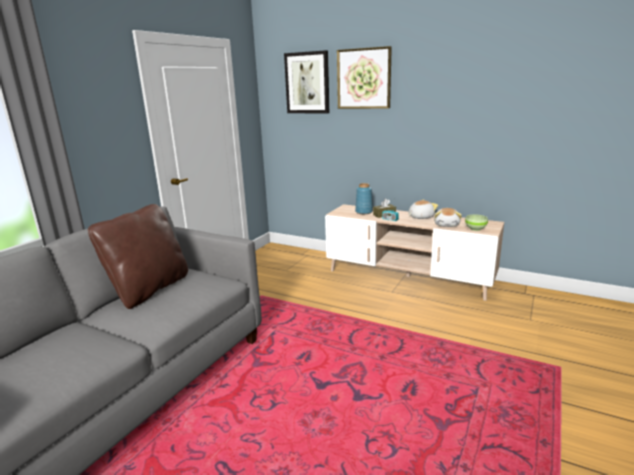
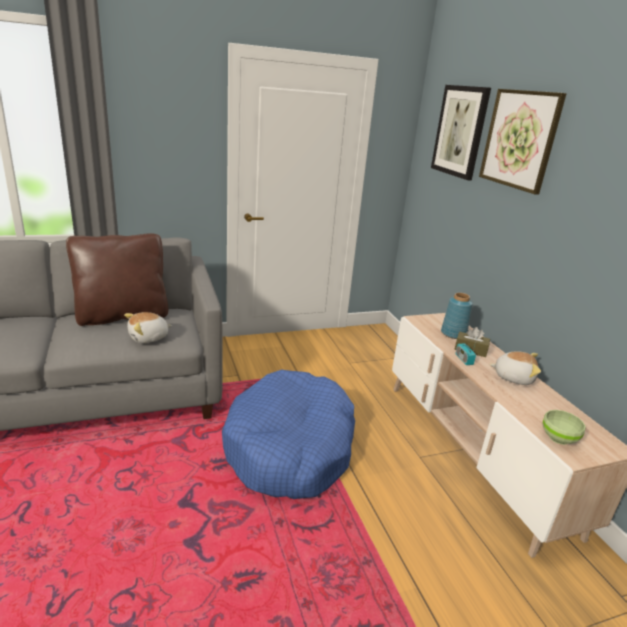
camera: 40 degrees right, 5 degrees up
plush toy [434,208,462,227] -> plush toy moved to [124,312,172,343]
none -> blue dog bed [222,370,355,499]

